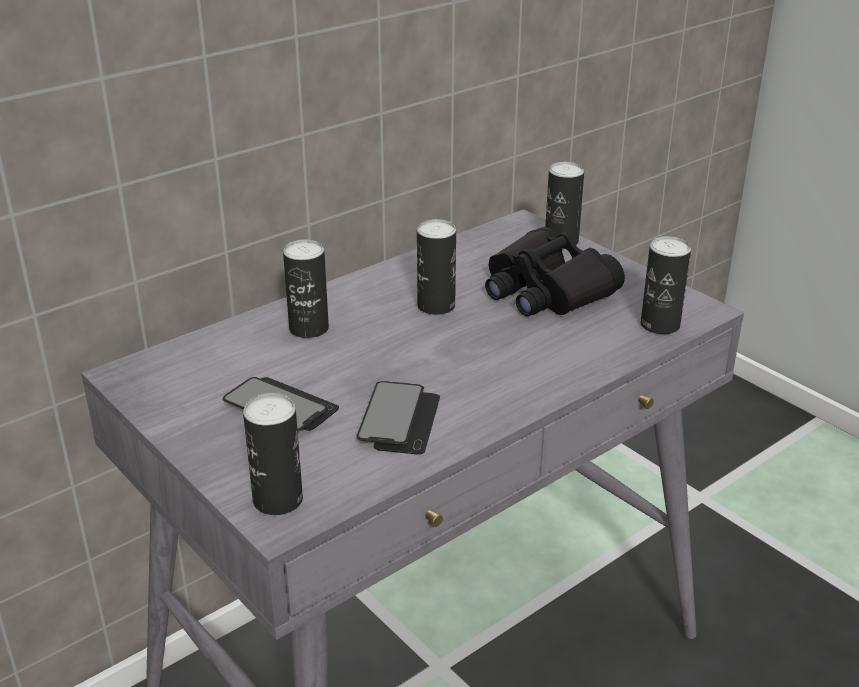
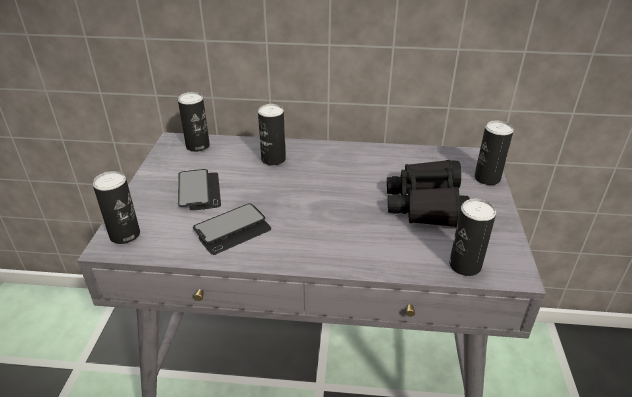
camera: 45 degrees right, 5 degrees up
can [417,219,456,315] -> can moved to [178,92,210,152]

